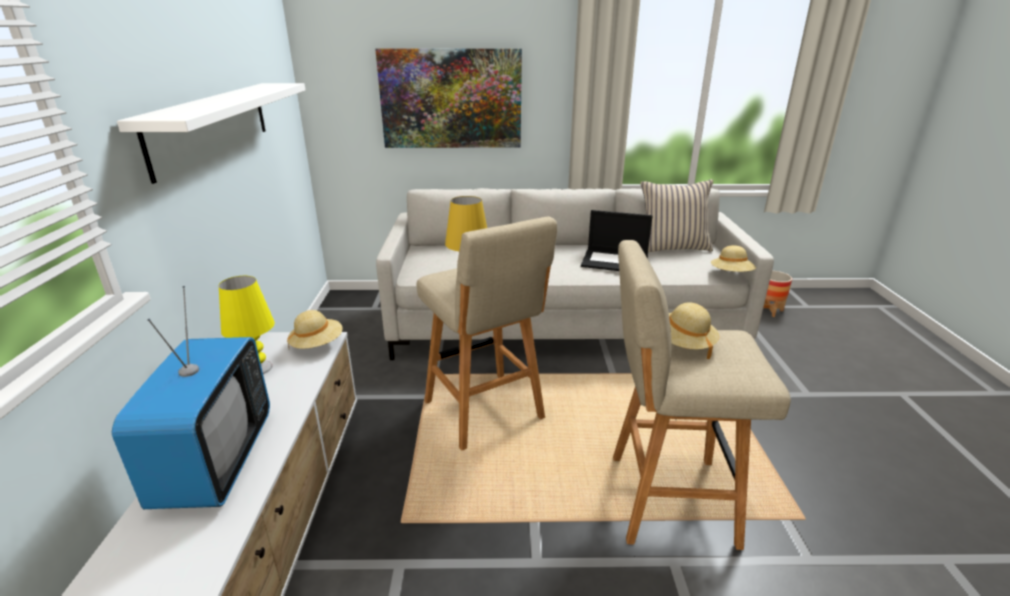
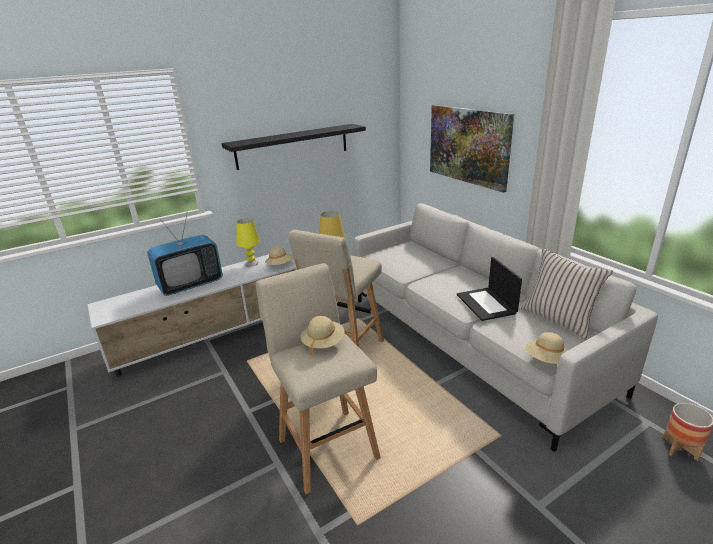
camera: 60 degrees right, 0 degrees up
white shelf [117,83,305,184] -> black shelf [222,124,366,170]

